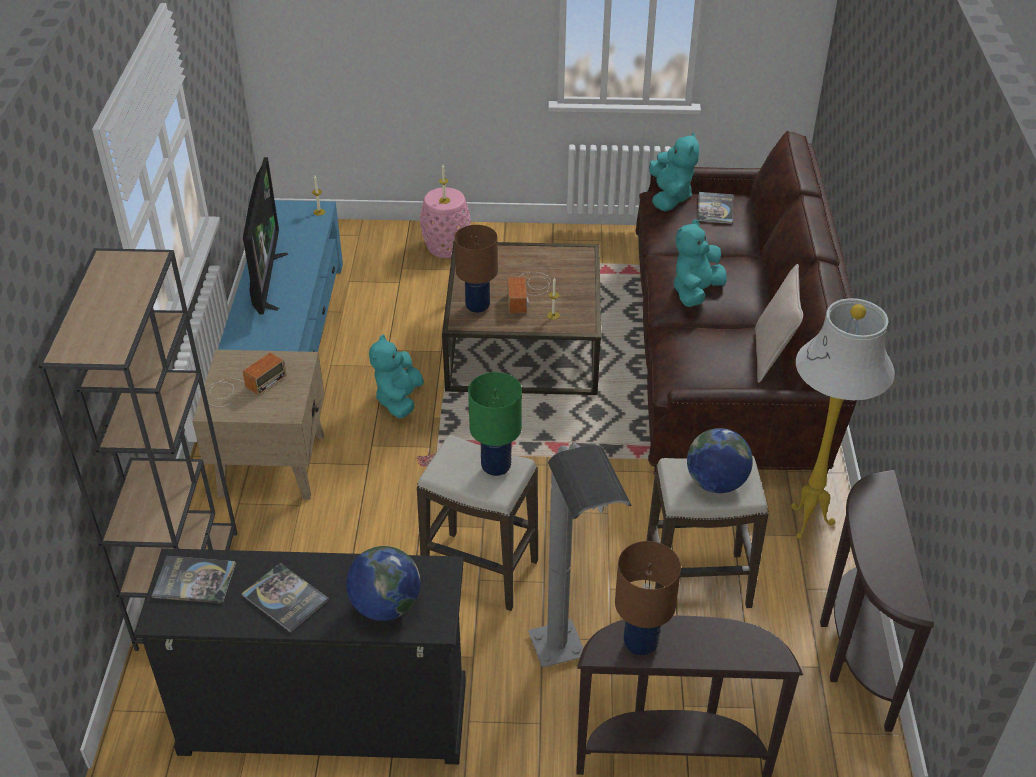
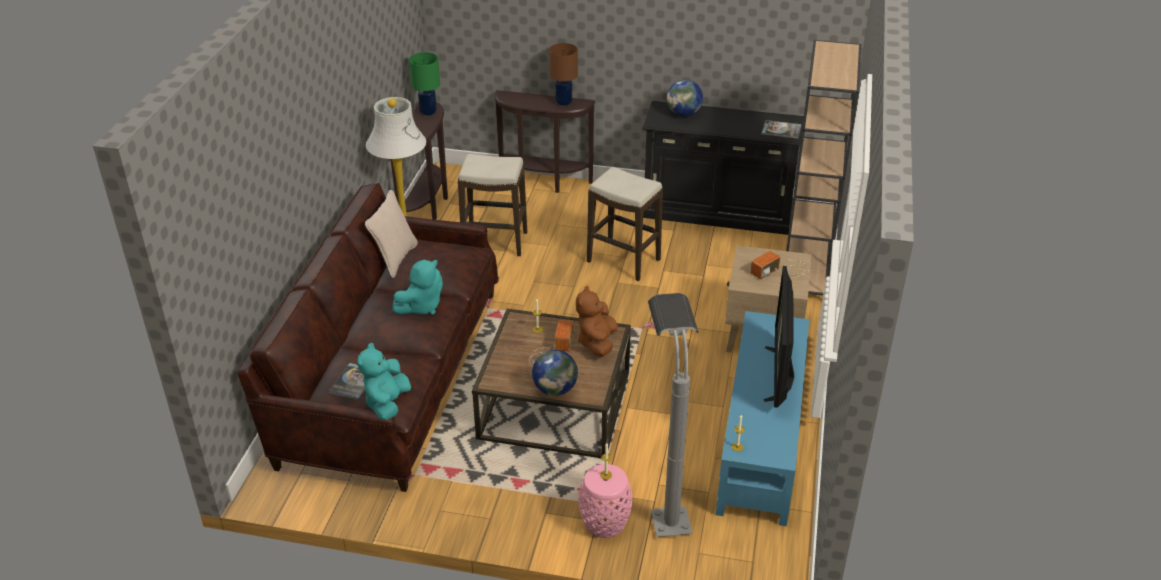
camera: 170 degrees left, 5 degrees down
book [241,563,329,633] -> none
turquoise plush toy [369,335,424,418] -> none
brown table lamp [454,225,498,313] -> brown plush toy [576,286,618,357]
green table lamp [468,372,522,476] -> green table lamp moved to [409,52,440,115]
grey floor lamp [528,443,632,668] -> grey floor lamp moved to [648,293,699,537]
globe [687,428,753,493] -> globe moved to [532,350,578,396]

